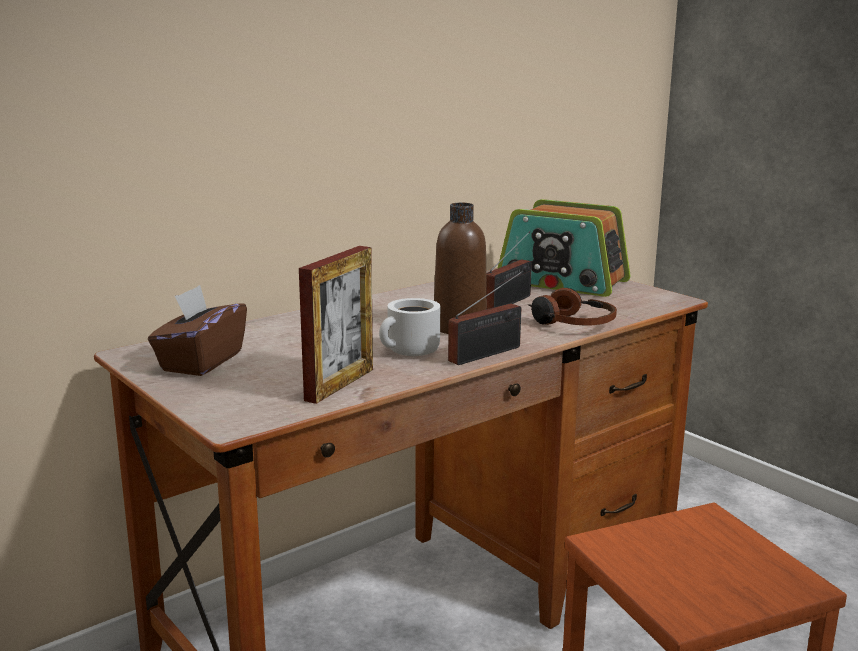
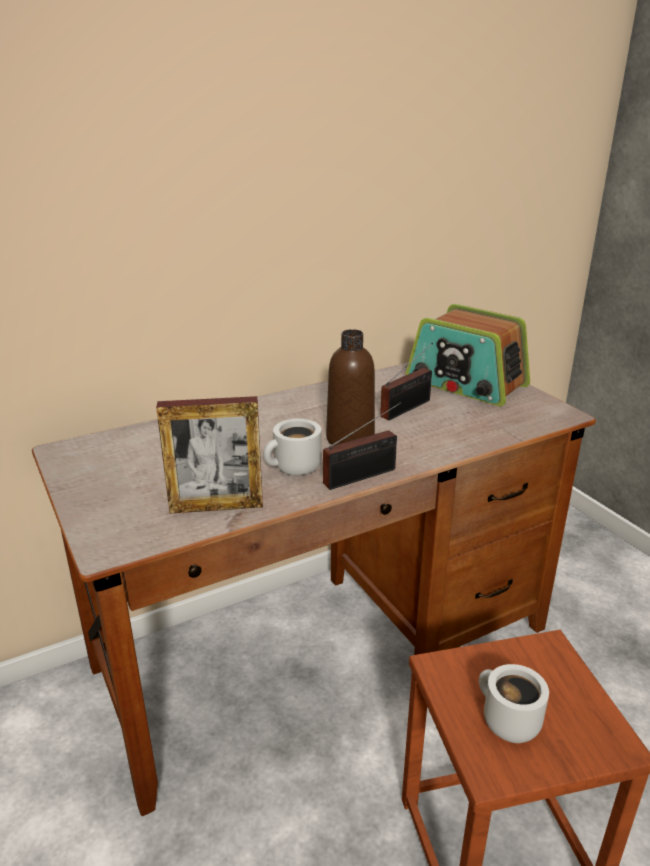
camera: 10 degrees right, 10 degrees up
brown tissue box [148,285,247,376] -> none
picture frame [299,246,373,404] -> picture frame turned 45 degrees clockwise [156,396,263,514]
headphones [528,288,617,325] -> none
none -> white mug [479,664,549,743]

